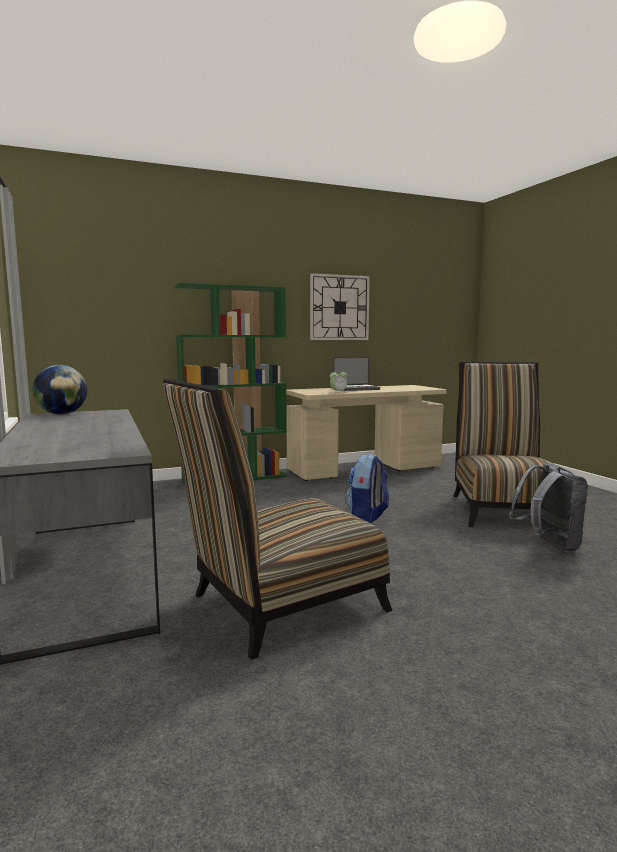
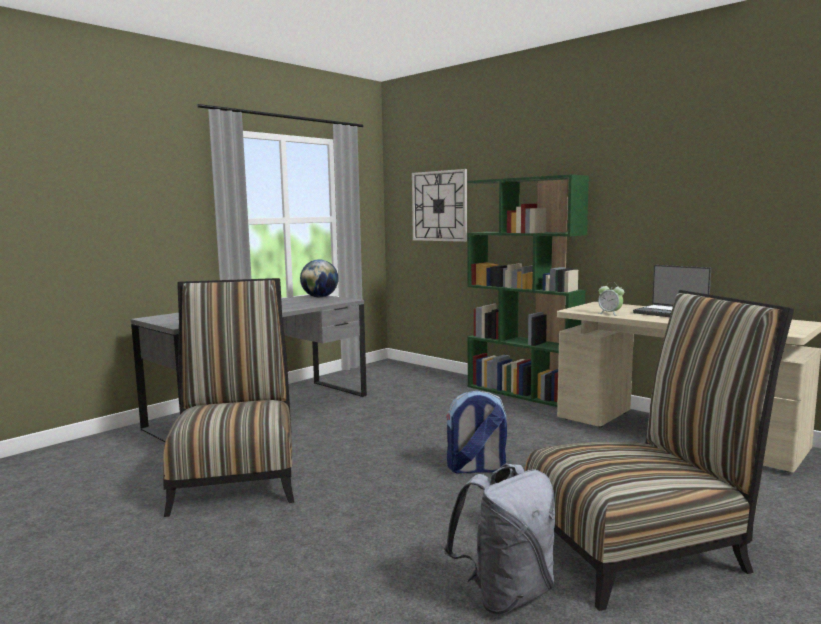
camera: 65 degrees right, 0 degrees up
chair [162,378,392,660] -> chair turned 45 degrees clockwise [163,278,294,517]
wall clock [310,273,370,340] -> wall clock moved to [412,169,467,242]

